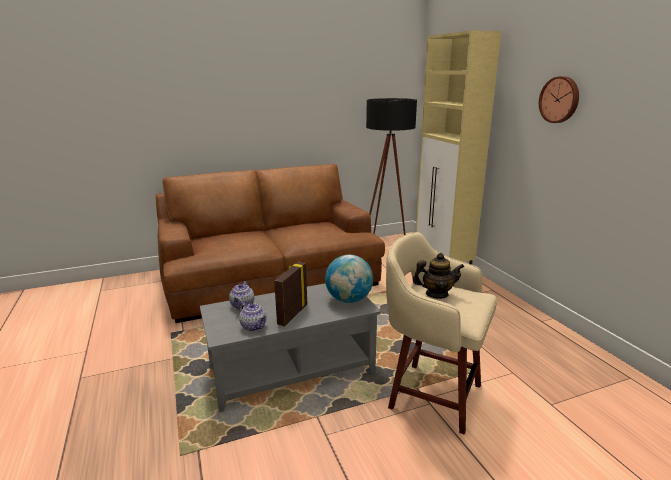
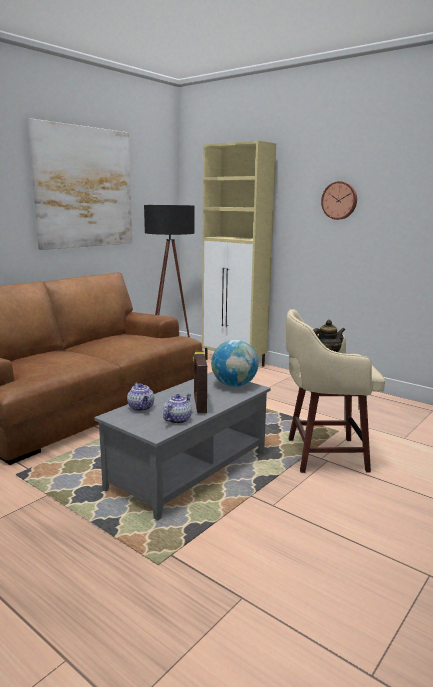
camera: 30 degrees left, 5 degrees down
teapot [239,302,267,331] -> teapot turned 75 degrees counterclockwise [163,394,192,424]
none -> picture [28,118,132,250]

